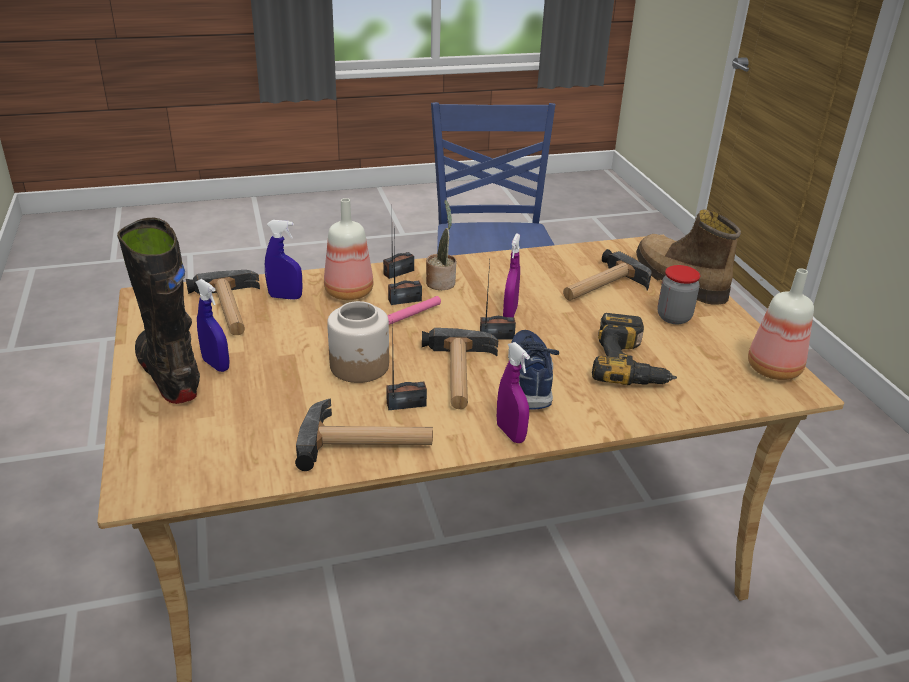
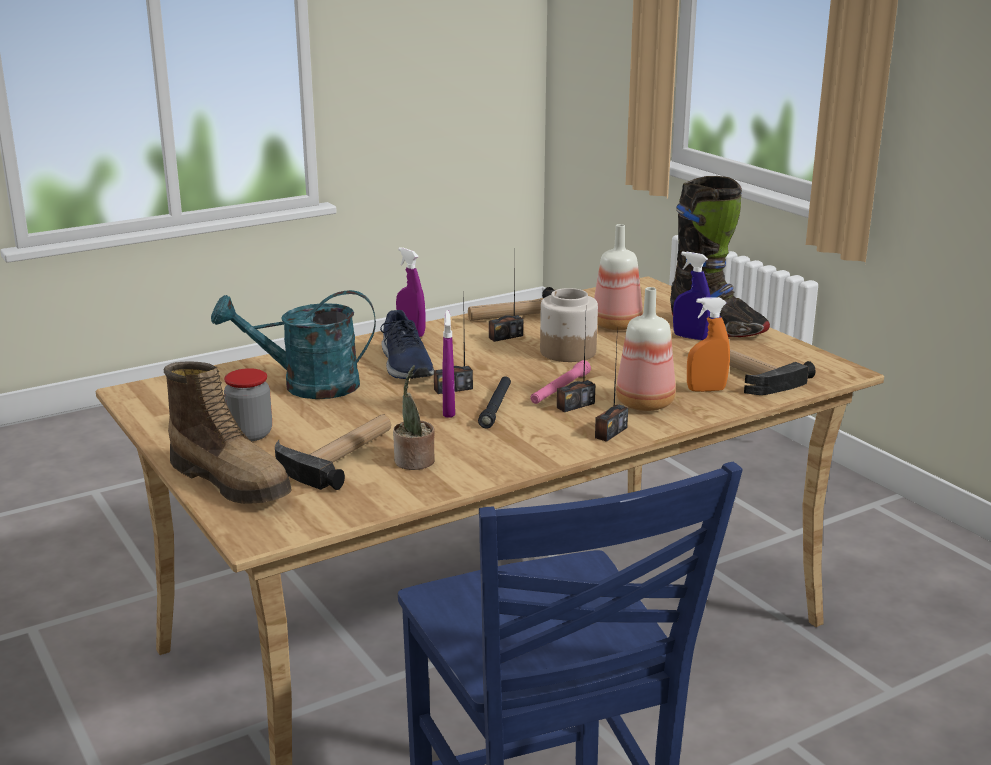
camera: 165 degrees right, 10 degrees down
blue spray bottle [265,220,302,300] -> orange spray bottle [687,297,730,392]
hammer [422,328,498,409] -> none
potted plant [426,200,456,290] -> potted plant moved to [393,365,435,470]
power drill [592,313,677,385] -> turquoise watering can [211,290,376,399]
bottle [748,268,814,380] -> bottle moved to [594,224,643,330]
none -> black flashlight [478,376,511,428]

